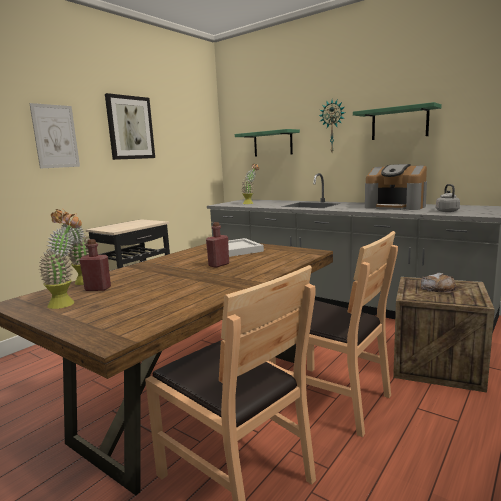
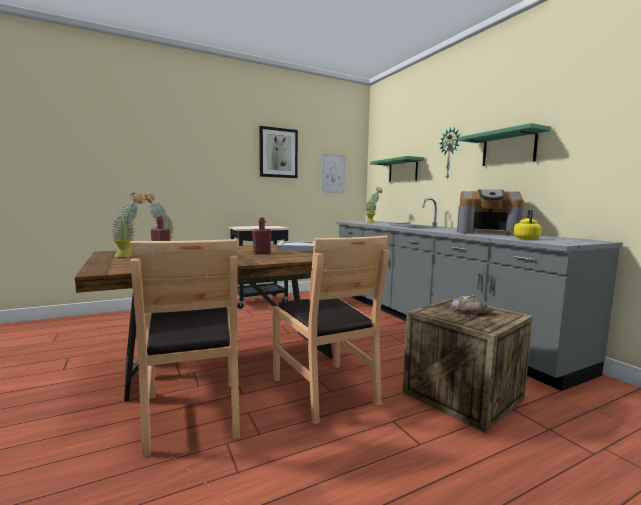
camera: 25 degrees right, 5 degrees down
picture [29,103,80,169] -> picture moved to [322,154,345,193]
coffee machine [365,164,427,210] -> coffee machine turned 45 degrees counterclockwise [457,190,524,235]
grey kettle [436,184,460,212] -> yellow kettle [514,209,542,239]

